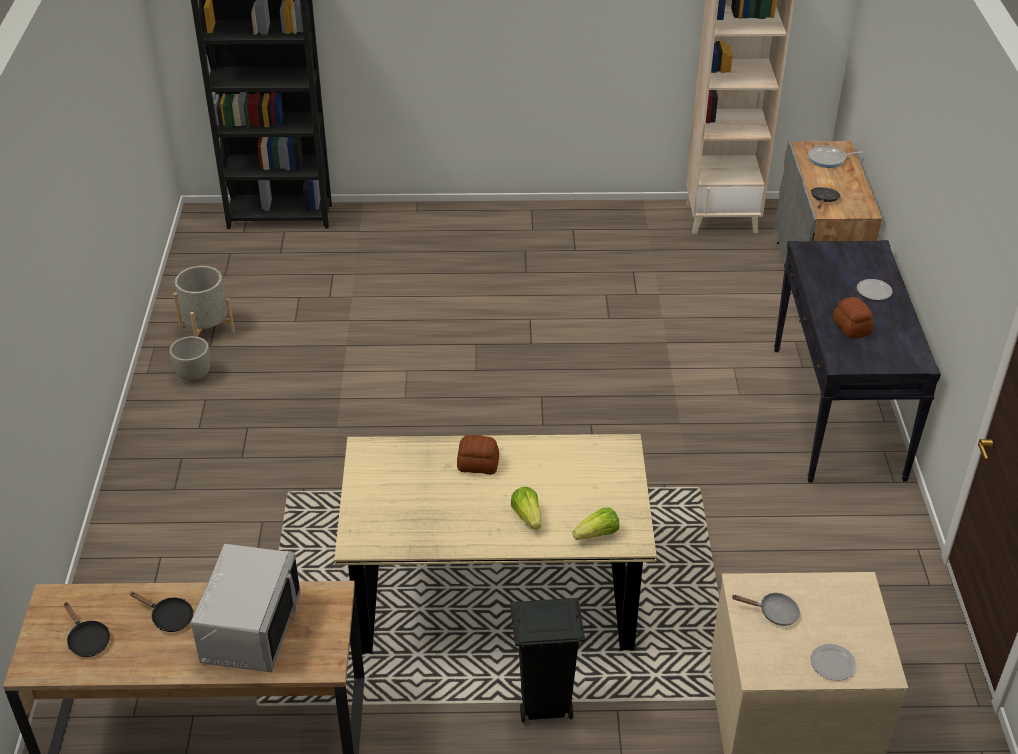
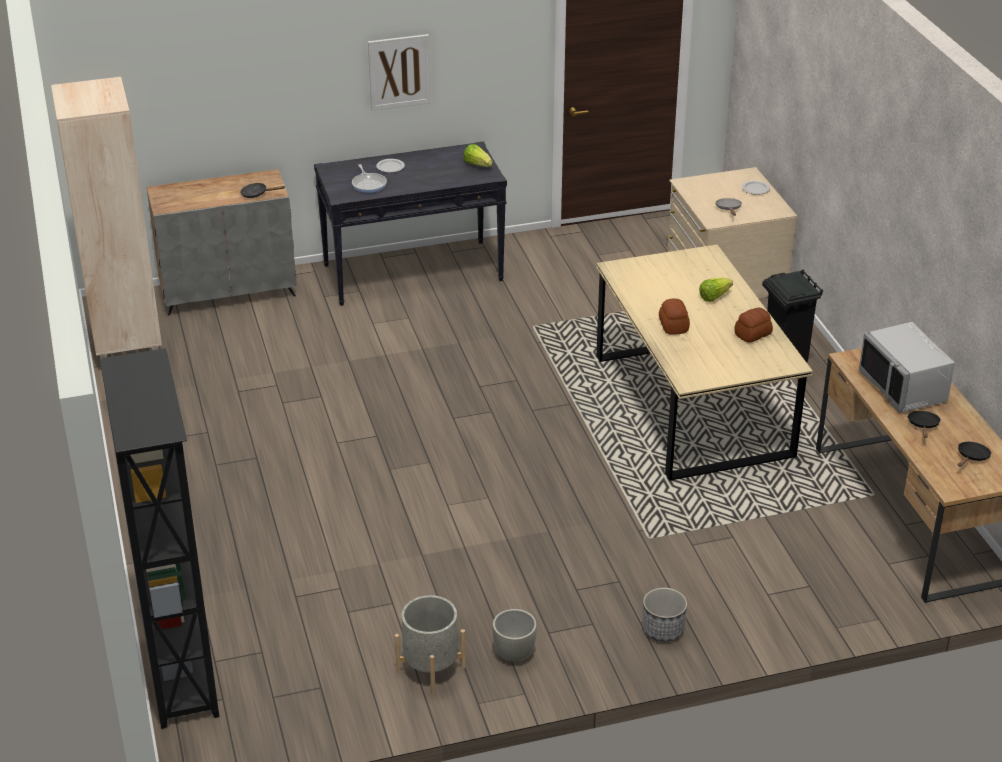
camera: 105 degrees left, 5 degrees down
grey microwave [191,544,301,672] -> grey microwave turned 105 degrees counterclockwise [859,322,955,413]
lettuce [572,508,620,540] -> lettuce moved to [464,144,493,167]
frying pan [808,145,864,168] -> frying pan moved to [352,164,387,193]
bread [833,297,874,339] -> bread moved to [734,308,773,342]
none -> picture [368,34,431,111]
none -> planter [642,588,687,642]

